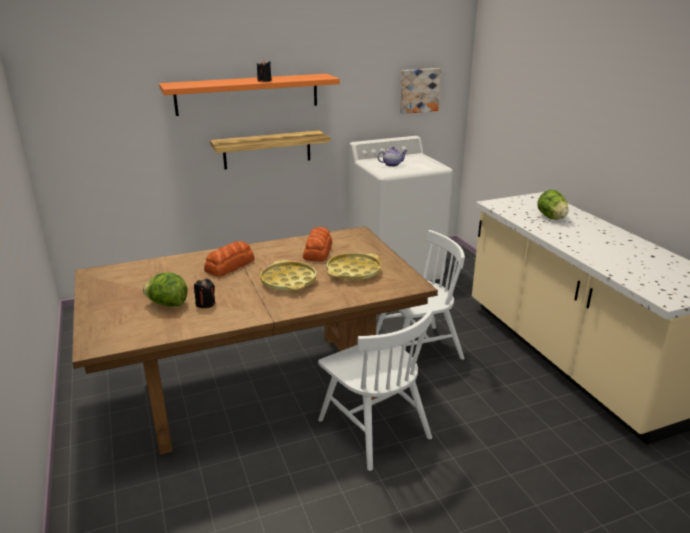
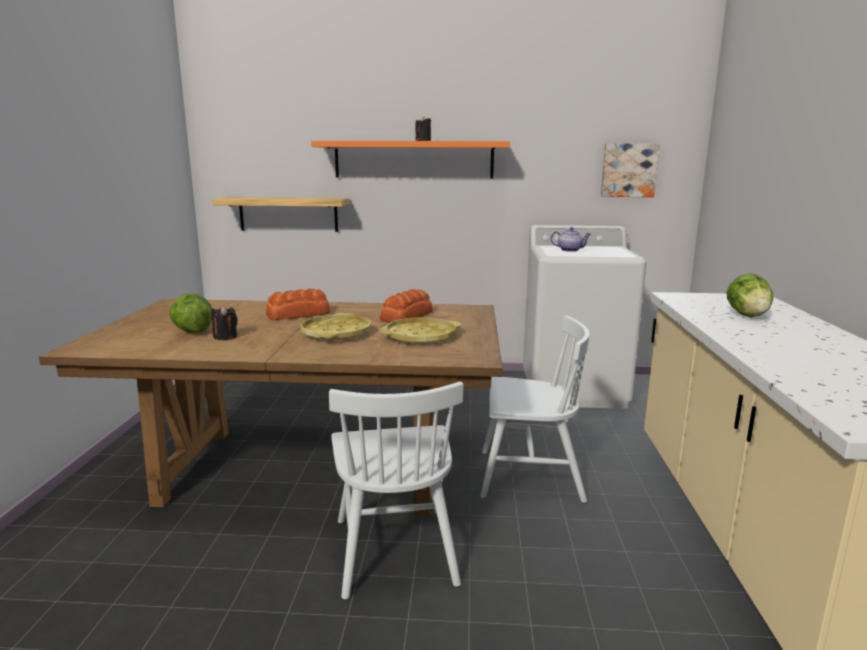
camera: 25 degrees right, 10 degrees down
shelf [210,130,330,169] -> shelf moved to [212,197,350,232]

